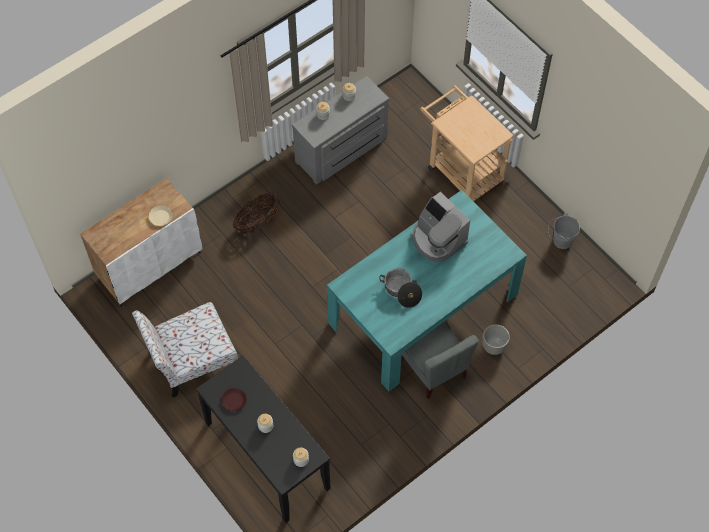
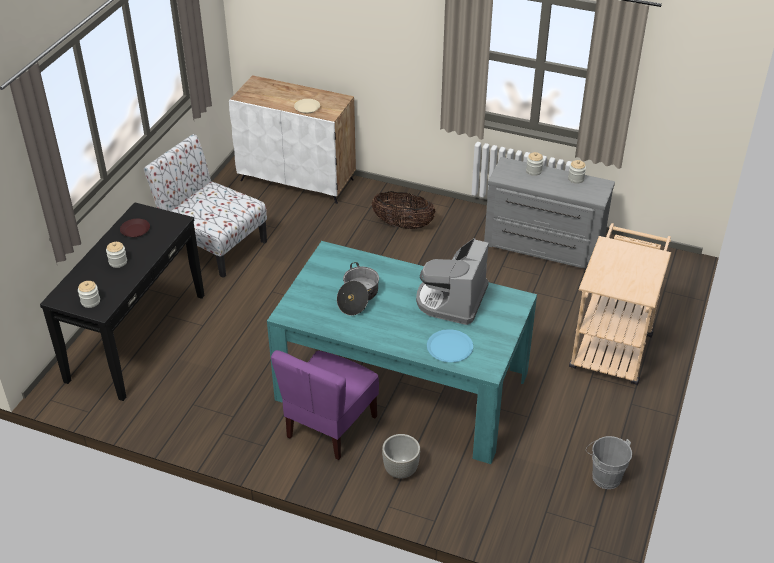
camera: 60 degrees right, 20 degrees down
grey chair [401,321,479,399] -> purple chair [271,350,379,460]
none -> blue plate [427,329,473,362]

